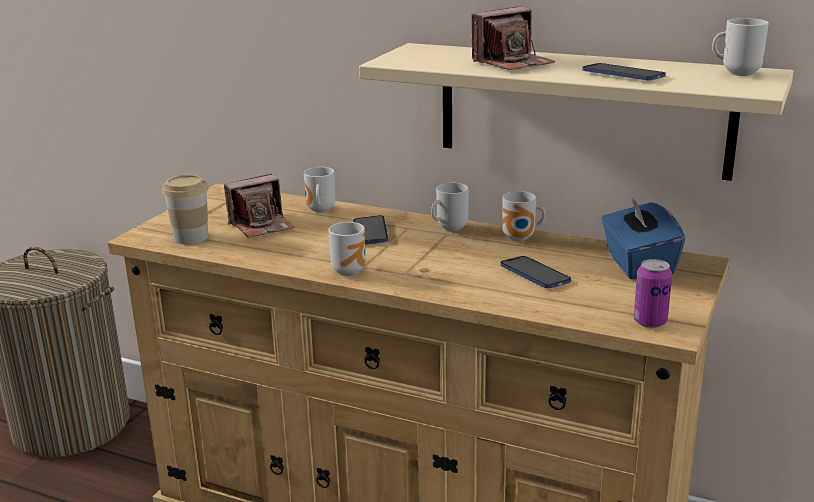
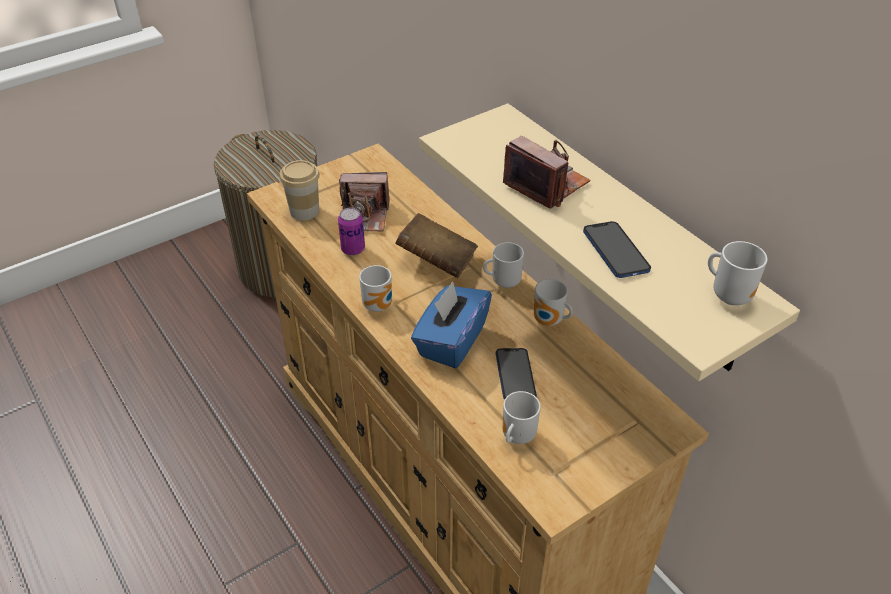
camera: 30 degrees right, 20 degrees up
mug [303,167,335,213] -> mug moved to [502,391,541,444]
phone [353,215,388,245] -> brown book [396,213,478,278]
camera [472,6,555,70] -> camera turned 135 degrees counterclockwise [503,136,590,209]
blue tissue box [602,194,685,279] -> blue tissue box moved to [411,281,492,368]
can [633,259,672,328] -> can moved to [338,208,365,255]

